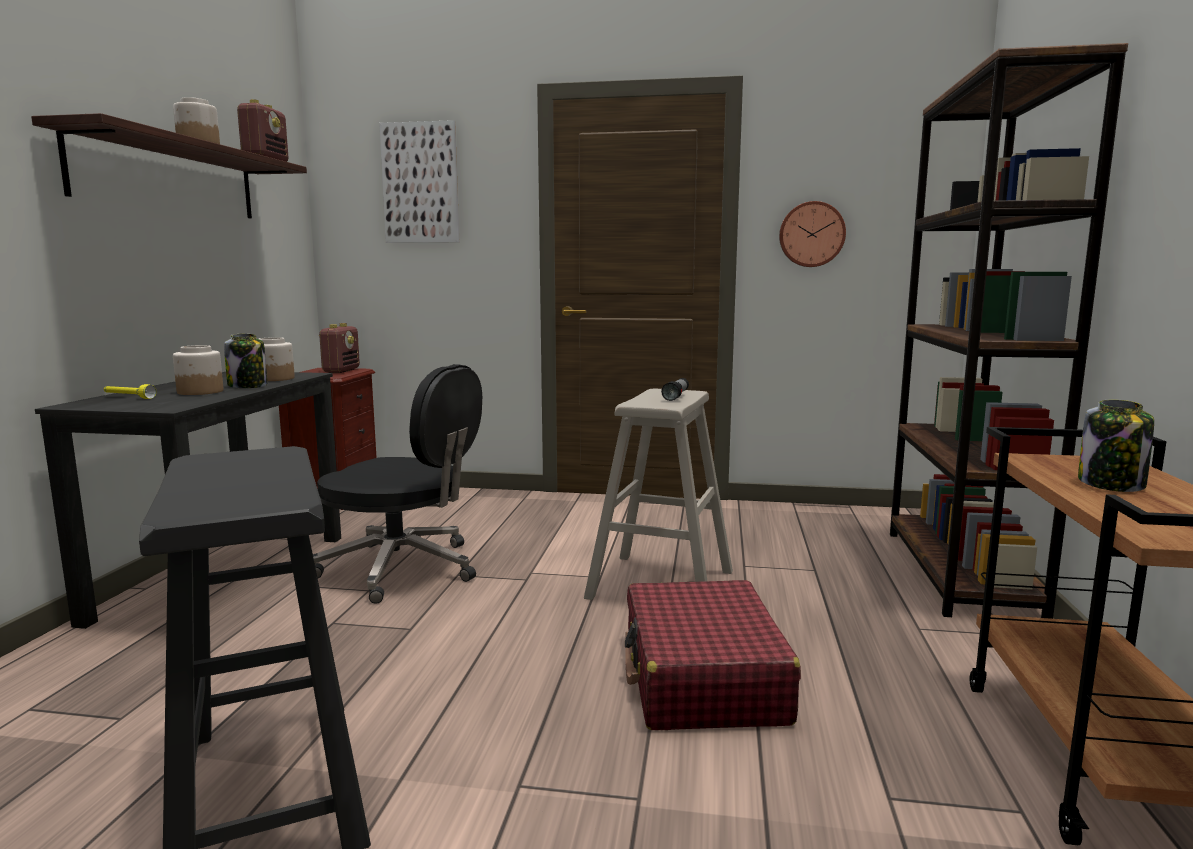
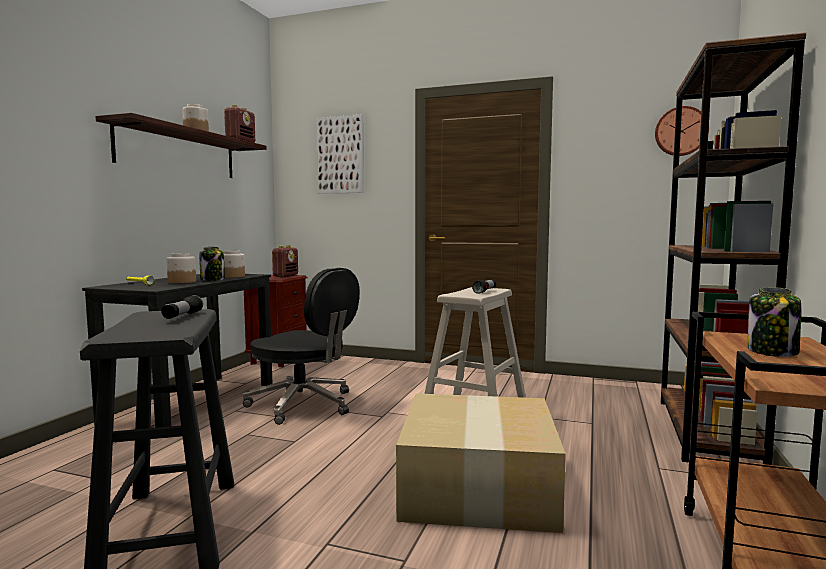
camera: 10 degrees right, 5 degrees down
red suitcase [625,580,801,730] -> cardboard box [396,393,566,533]
wall clock [779,201,846,267] -> wall clock moved to [655,106,709,156]
none -> flashlight [161,295,203,319]

